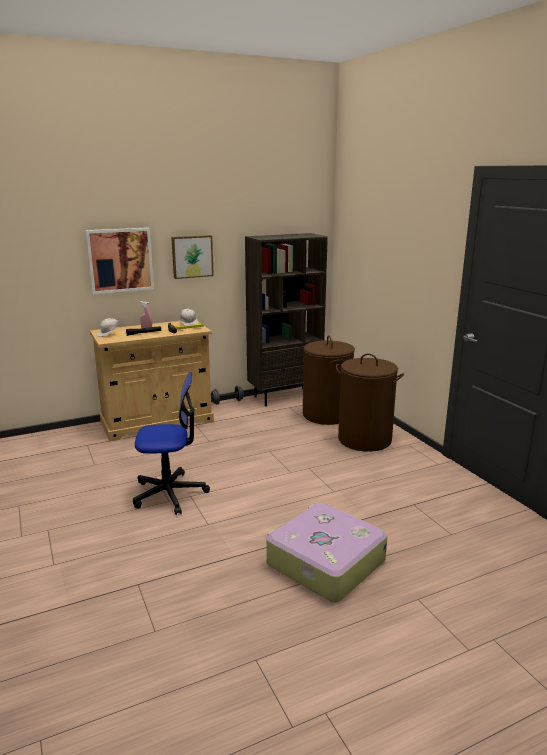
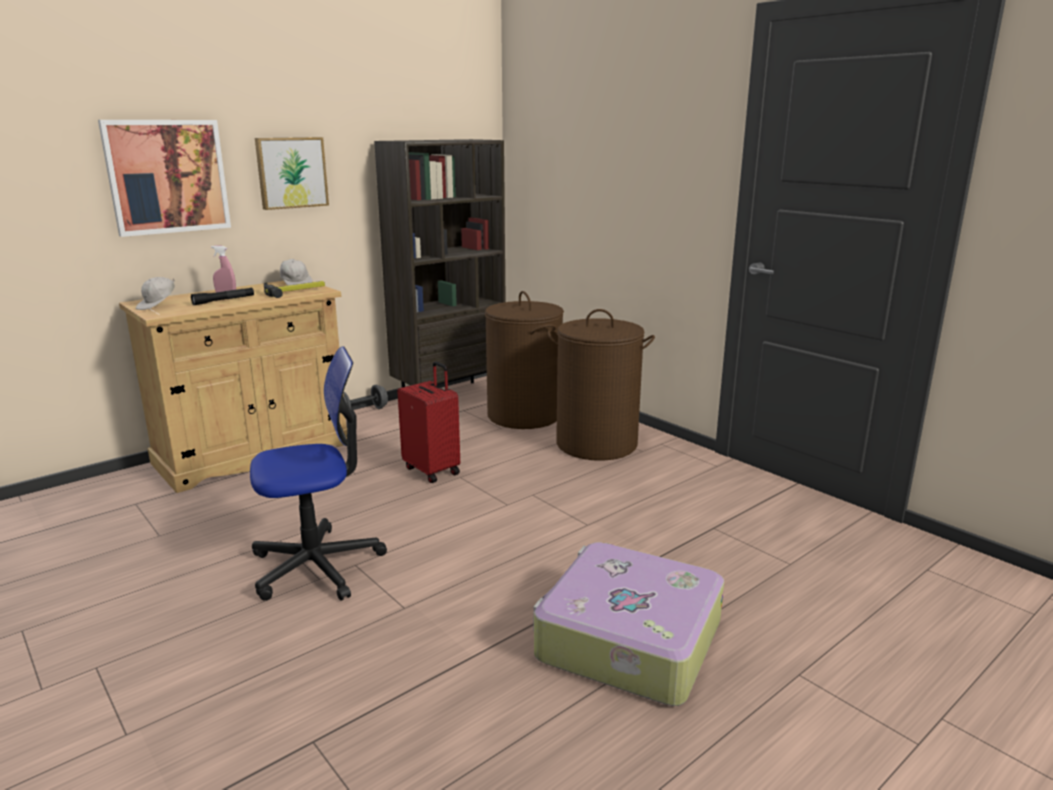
camera: 15 degrees left, 0 degrees up
none -> red suitcase [397,361,460,483]

